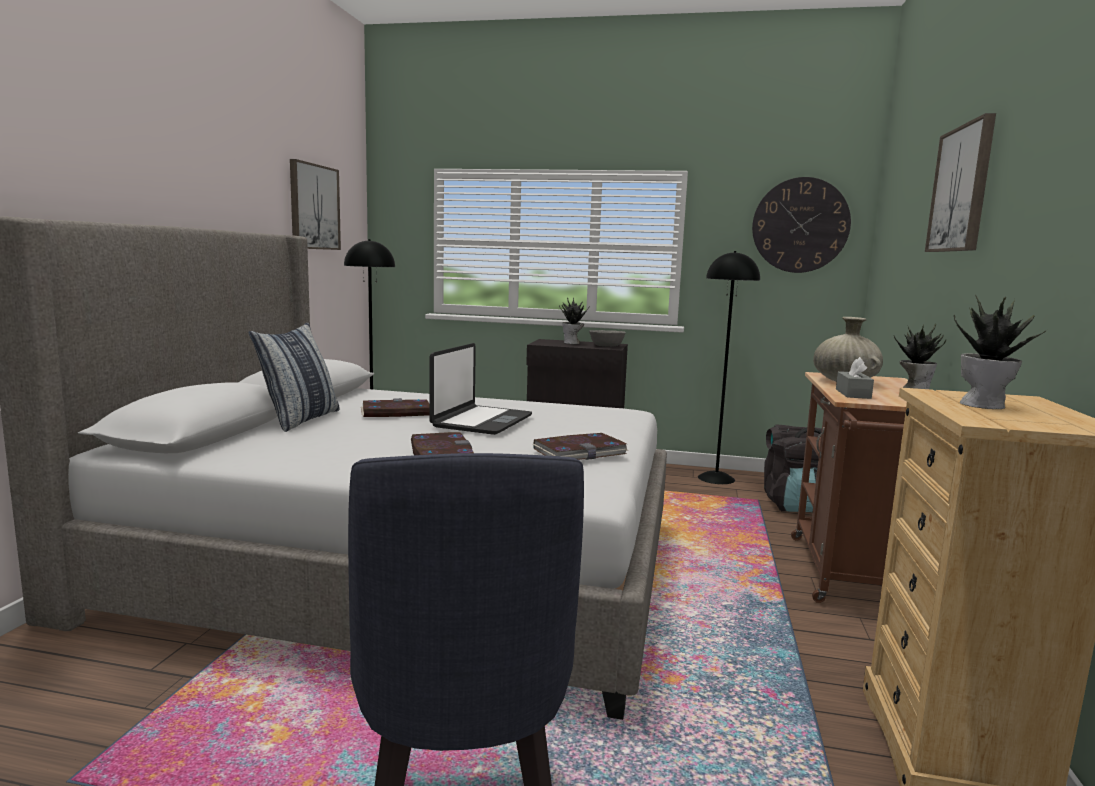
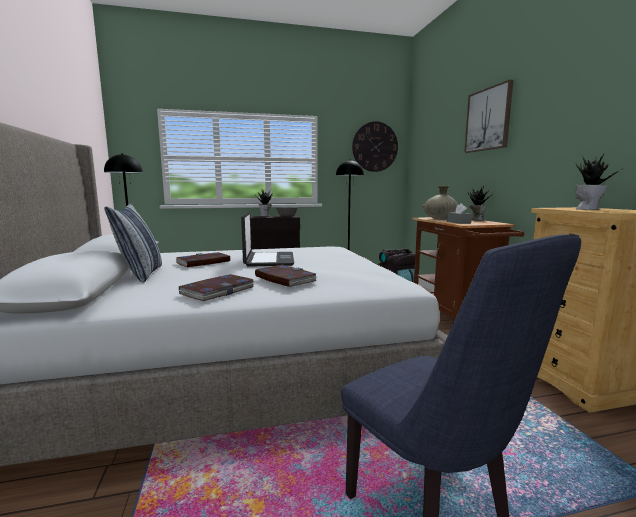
camera: 25 degrees left, 0 degrees up
picture [290,159,341,250] -> none
book [533,433,628,460] -> book moved to [178,274,254,301]

